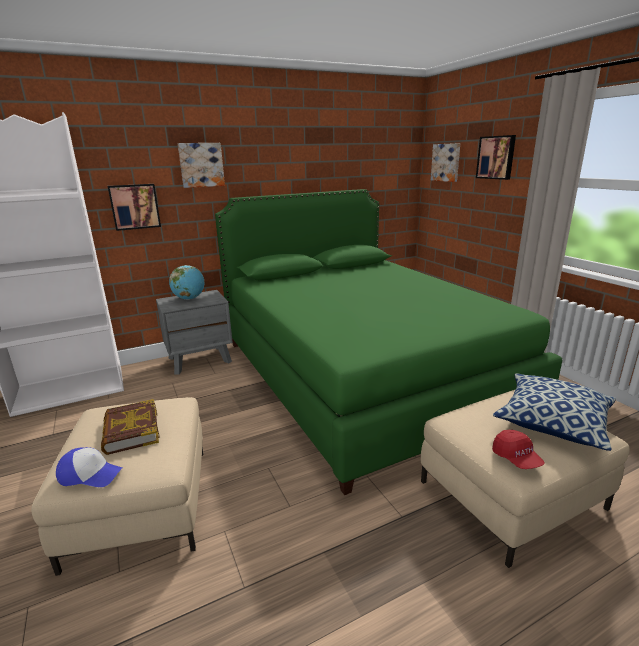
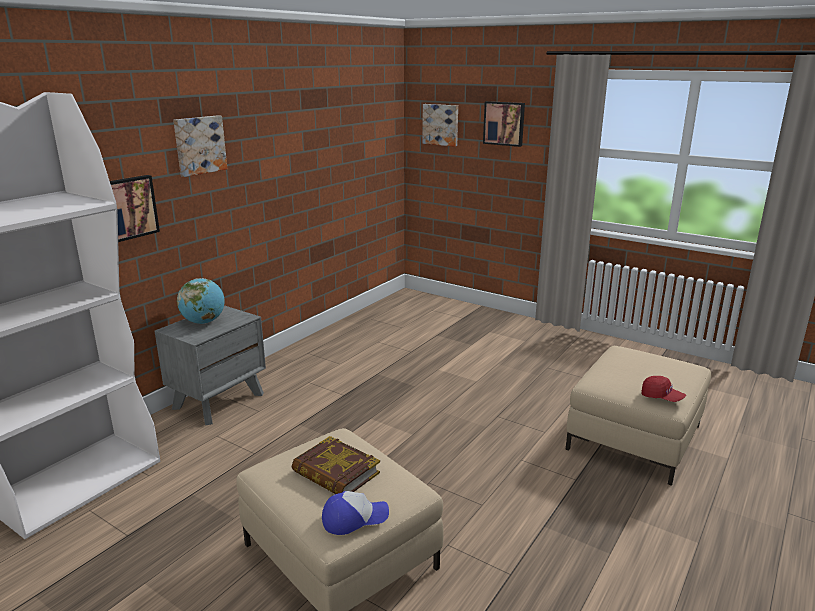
camera: 30 degrees left, 0 degrees up
green bed [215,189,562,495] -> none
pillow [493,373,616,451] -> none

